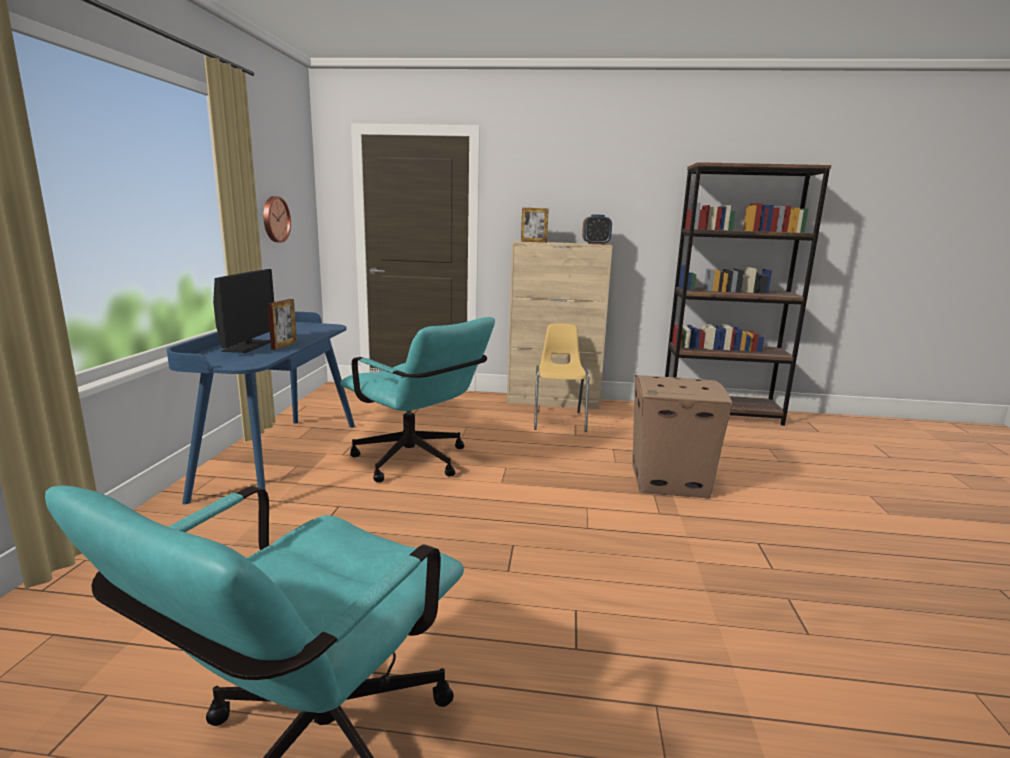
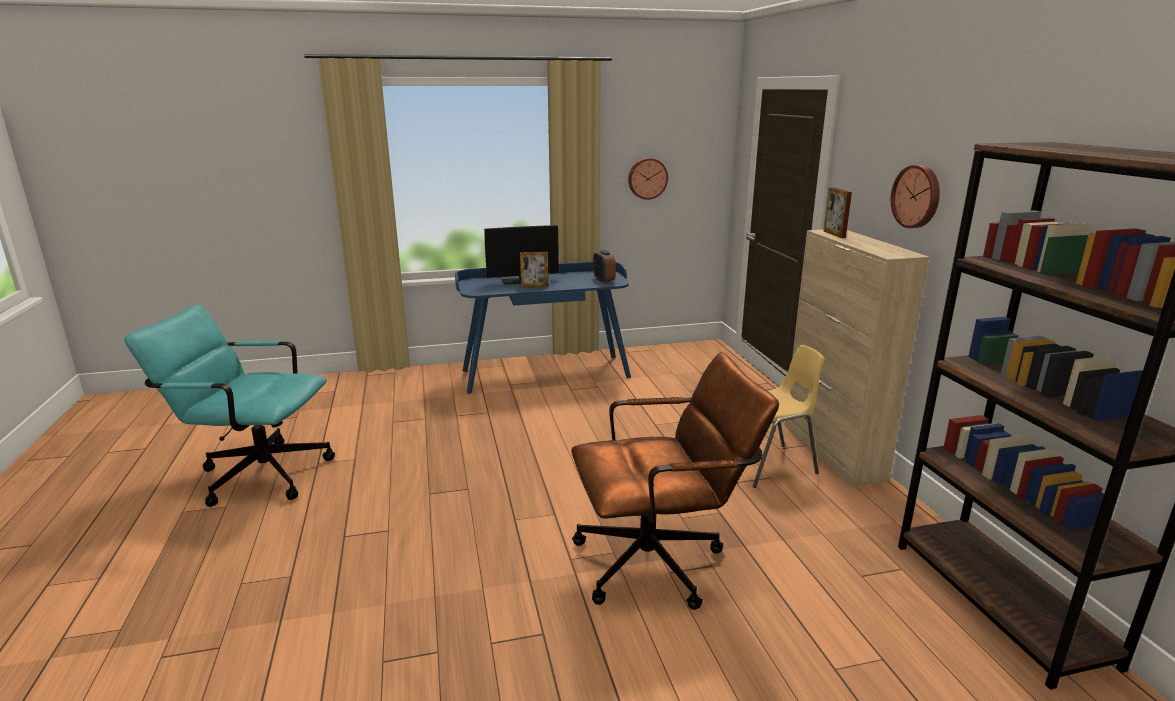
camera: 70 degrees right, 5 degrees up
turquoise office chair [340,317,495,482] -> none
alarm clock [582,214,612,245] -> alarm clock moved to [593,250,616,283]
cardboard box [632,375,732,499] -> brown office chair [571,352,779,610]
none -> wall clock [891,165,940,228]

